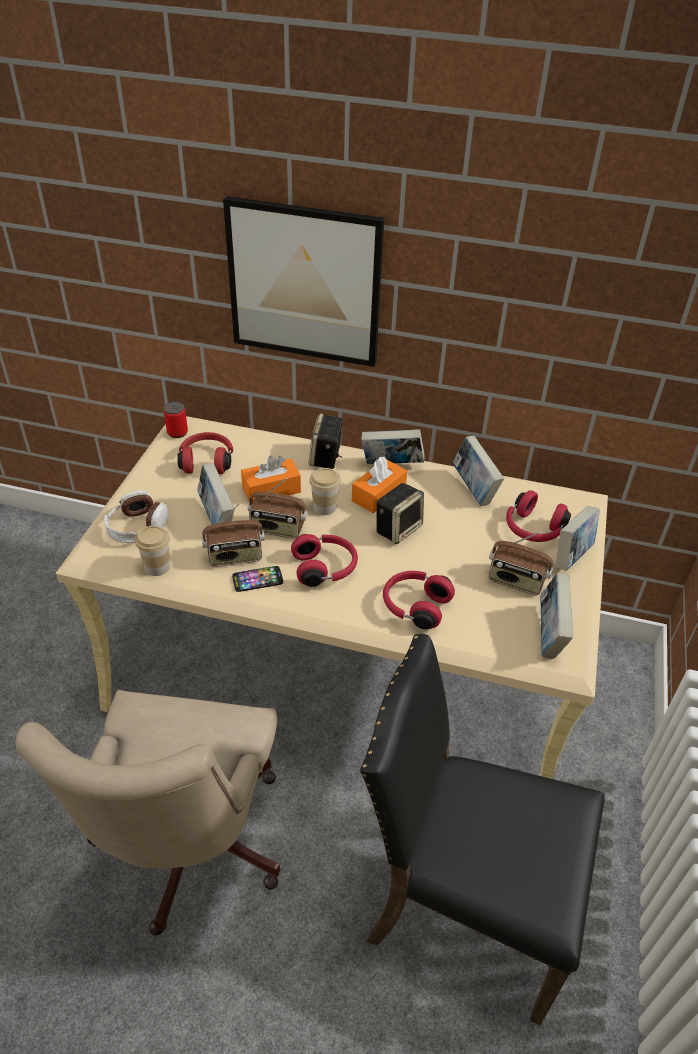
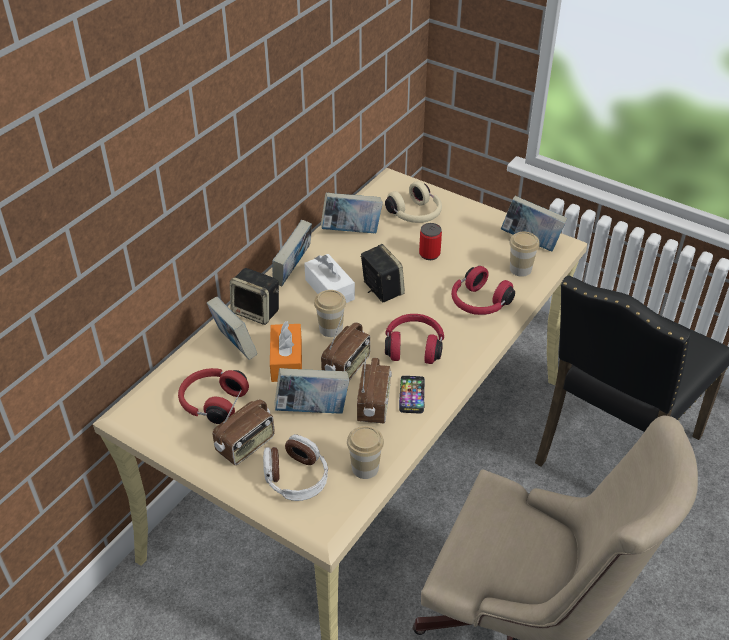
camera: 70 degrees left, 0 degrees up
can [164,401,188,438] -> can moved to [419,223,442,260]
picture [223,196,384,367] -> none
orange tissue box [352,457,407,513] -> white tissue box [304,254,355,303]
radio [489,532,553,595] -> radio moved to [212,390,275,465]
red headphones [506,490,571,542] -> beige headphones [385,181,442,223]
book [557,506,600,571] -> book moved to [207,297,257,360]
none -> cup [509,232,539,276]

